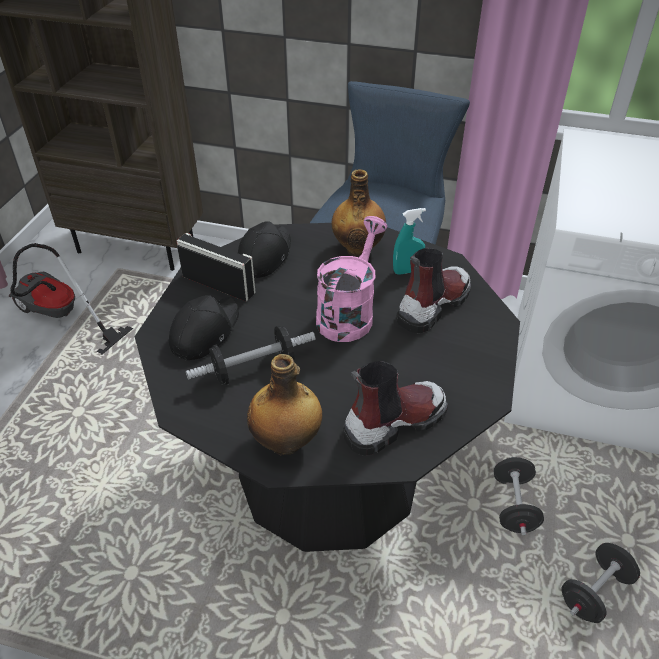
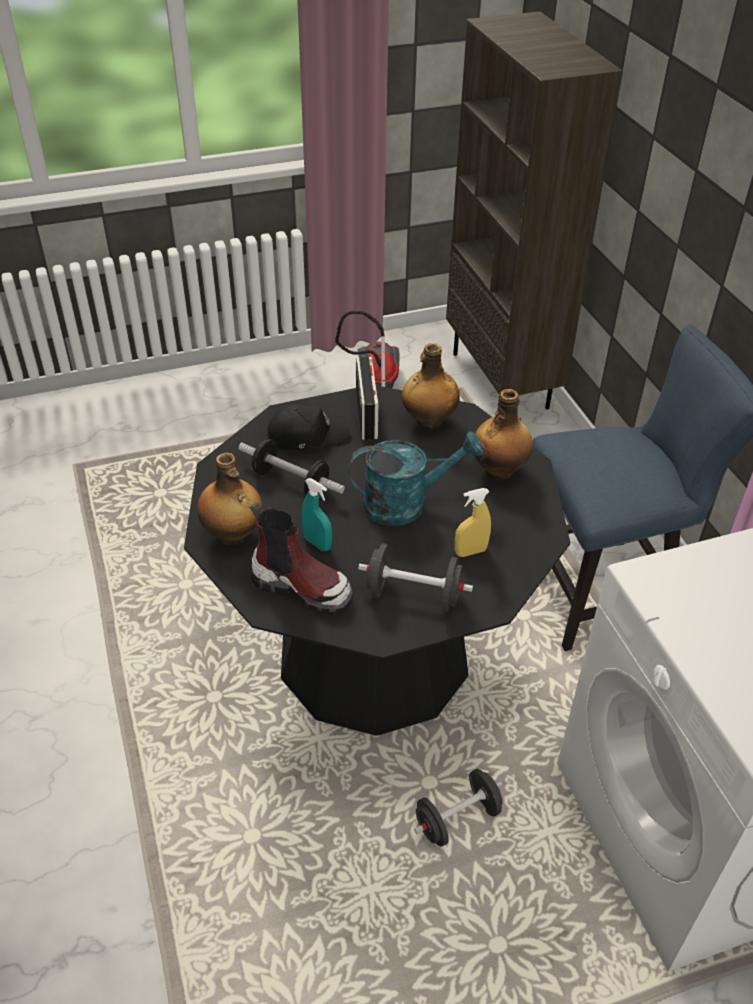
camera: 55 degrees right, 0 degrees up
black cap [238,221,291,278] -> bottle [402,343,460,428]
pink watering can [316,216,387,342] -> turquoise watering can [348,431,483,526]
turquoise spray bottle [393,208,426,275] -> turquoise spray bottle moved to [302,478,332,551]
boot [397,248,471,333] -> yellow spray bottle [455,488,491,557]
black dumbbell [562,543,640,623] -> black dumbbell moved to [358,543,473,612]

